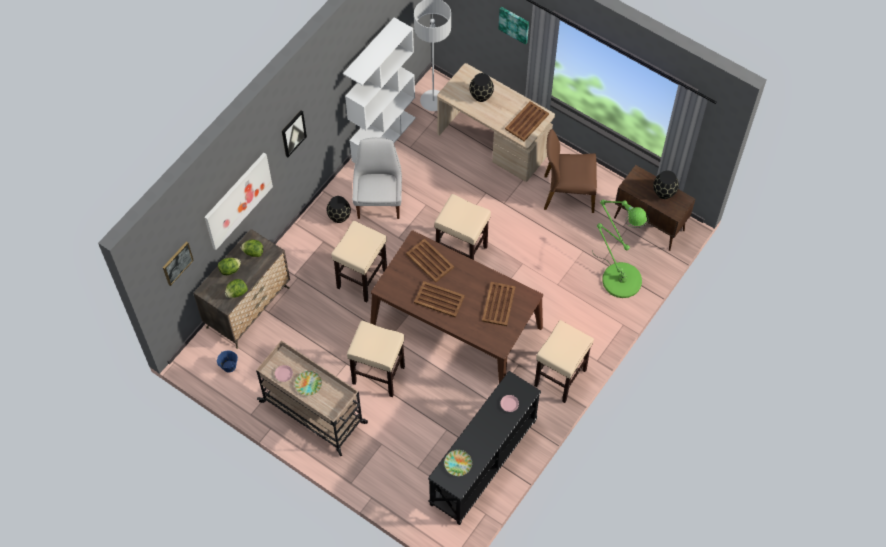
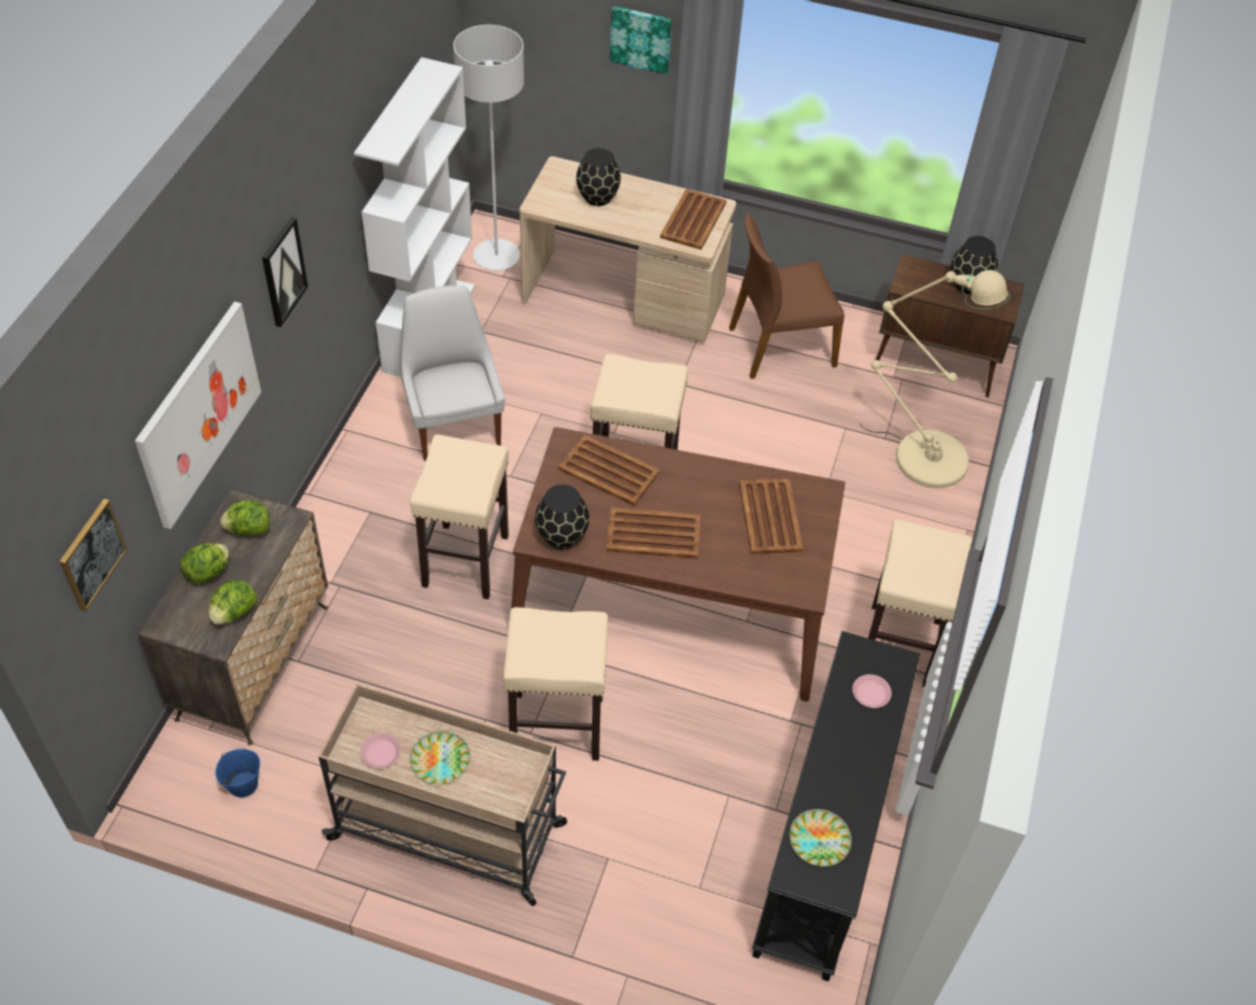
camera: 20 degrees left, 10 degrees down
black vase [327,196,351,223] -> black vase moved to [535,485,589,550]
green floor lamp [592,200,649,298] -> beige floor lamp [860,270,1010,488]

